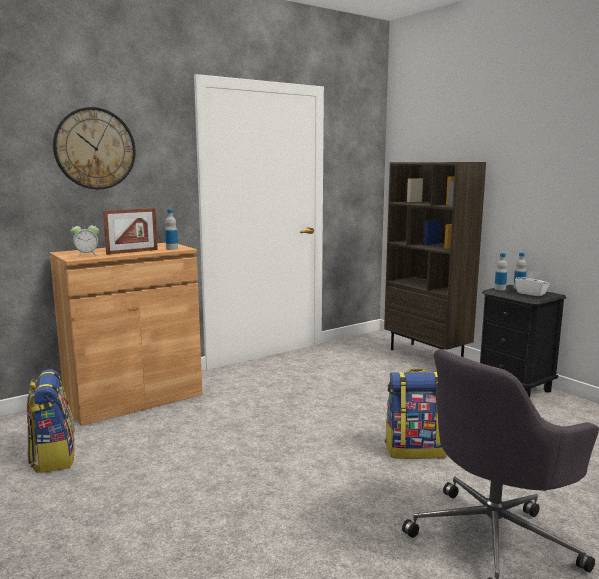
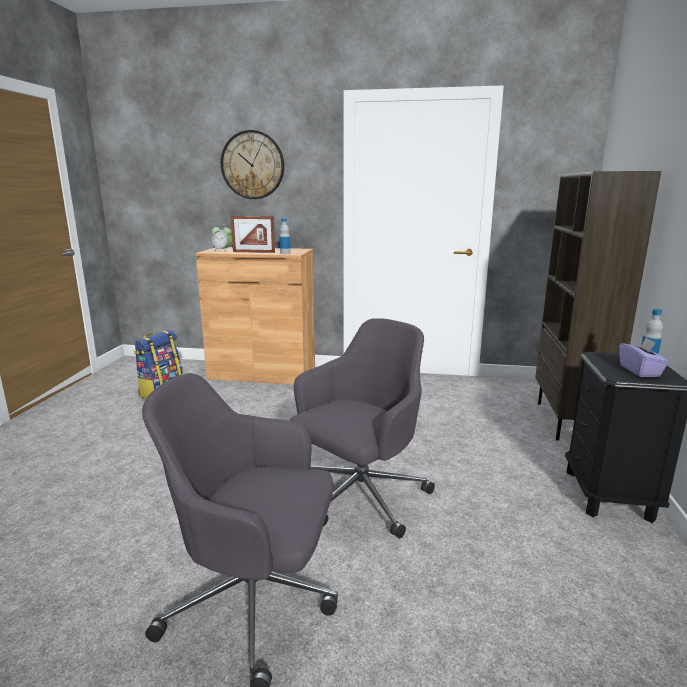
camera: 45 degrees right, 5 degrees up
backpack [385,369,446,459] -> grey office chair [290,318,435,538]
bottle [494,253,507,290] -> none
white tissue box [515,271,550,296] -> purple tissue box [619,337,669,377]

